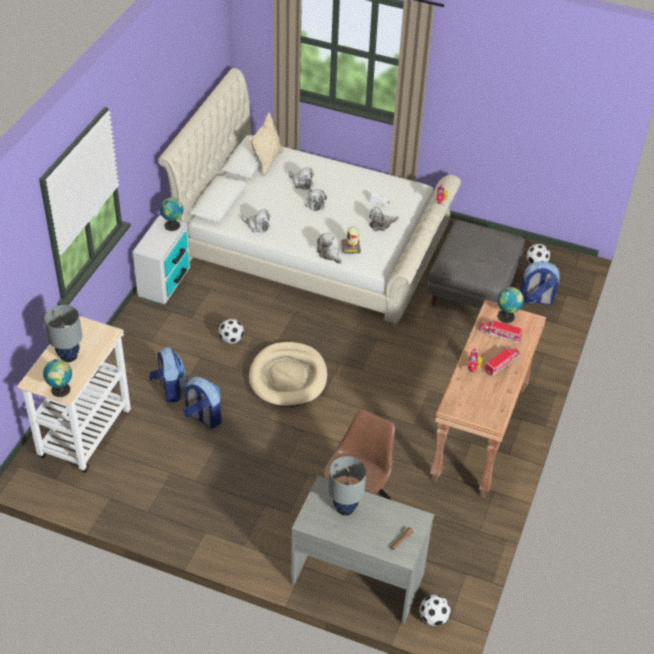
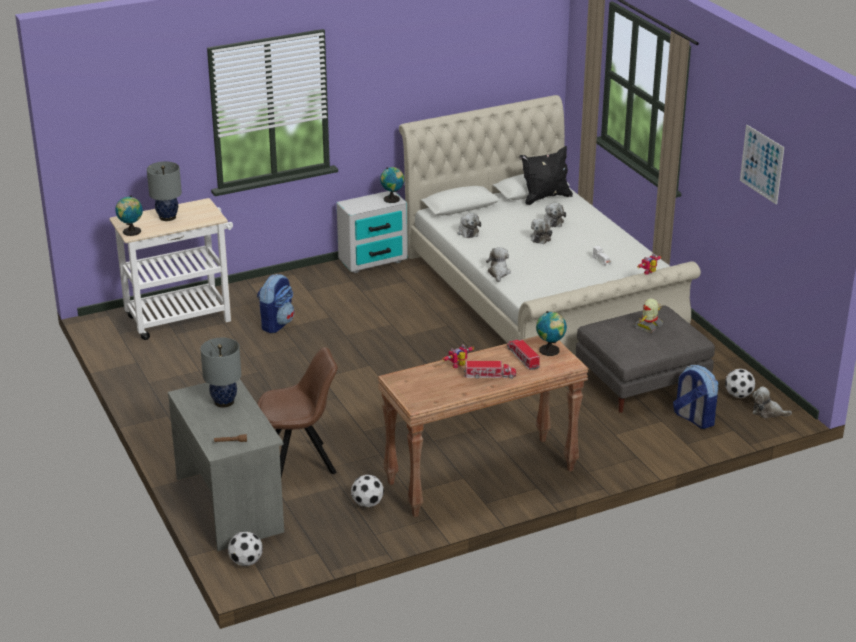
camera: 45 degrees right, 15 degrees down
backpack [183,377,222,429] -> none
football [219,319,244,344] -> football moved to [351,475,384,507]
beige pillow [249,112,284,176] -> black pillow [520,146,573,205]
beige dog bed [249,342,327,407] -> none
toy robot [341,227,361,254] -> toy robot moved to [633,298,663,333]
plush toy [369,207,399,231] -> plush toy moved to [752,387,792,418]
none -> picture [740,125,784,205]

